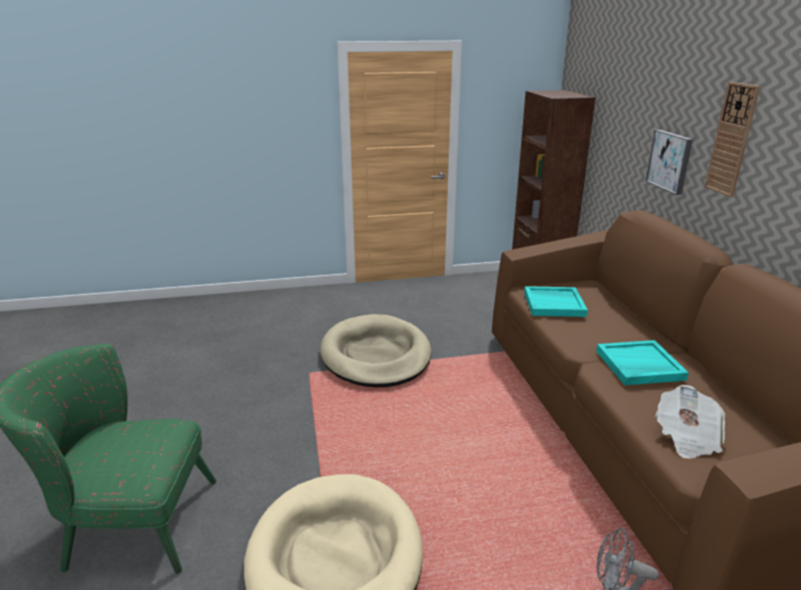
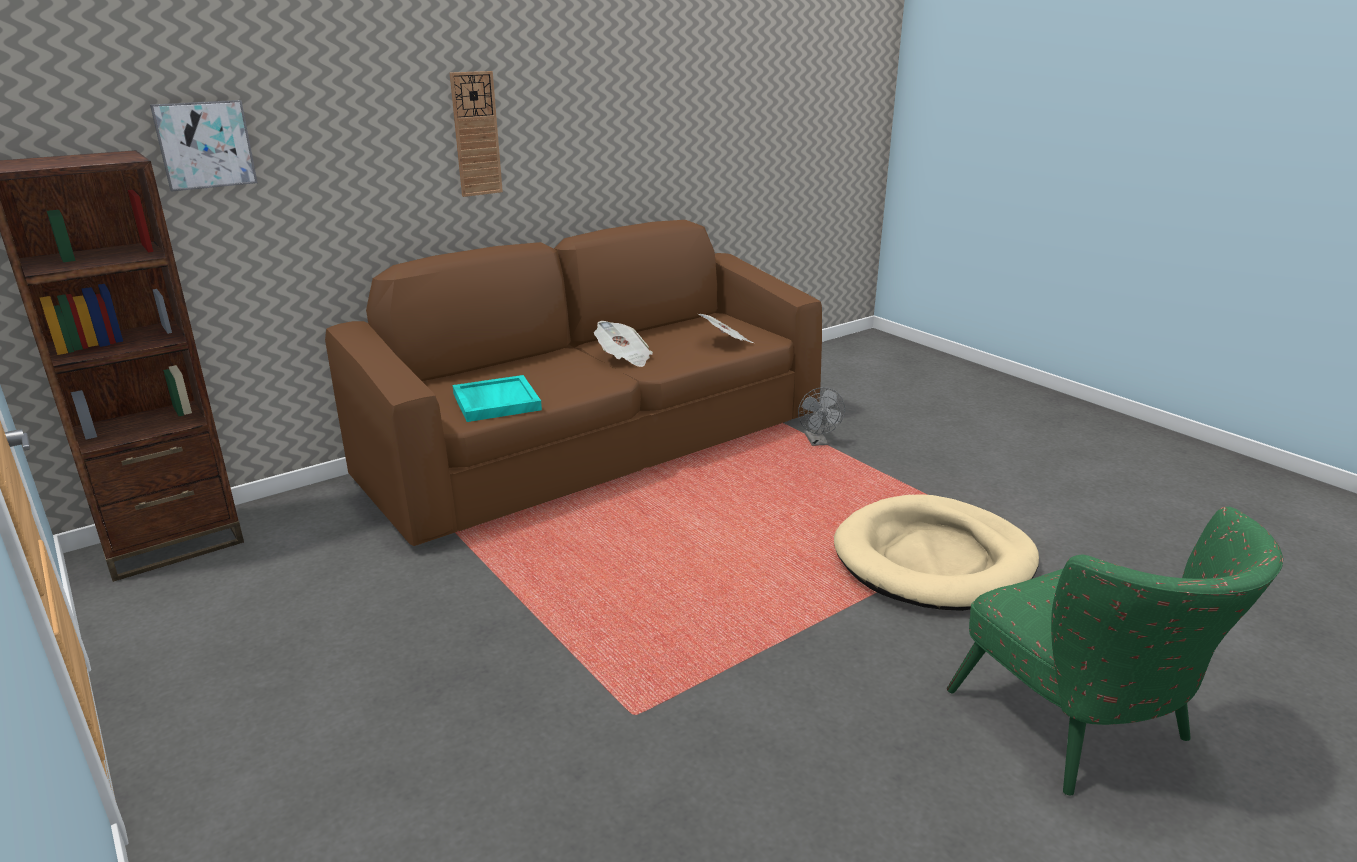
camera: 115 degrees left, 0 degrees up
beige dog bed [320,314,432,387] -> none
turquoise tray [596,340,689,385] -> newspaper [594,321,653,367]
picture [646,130,693,195] -> picture moved to [150,100,258,191]

